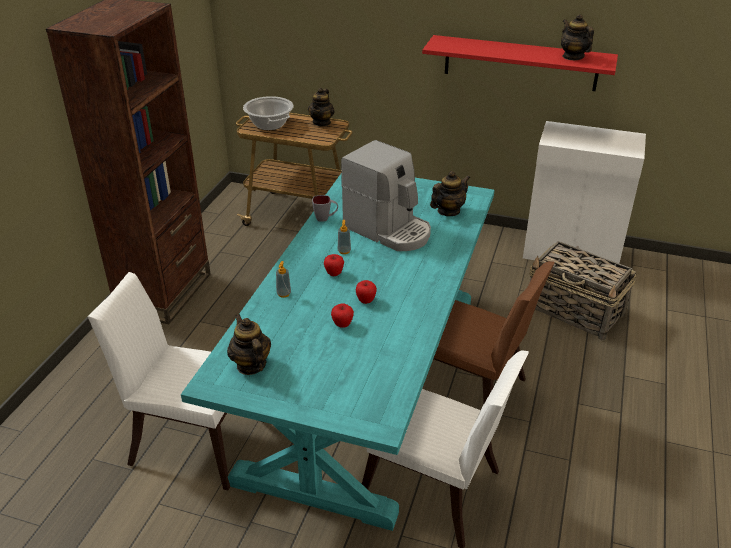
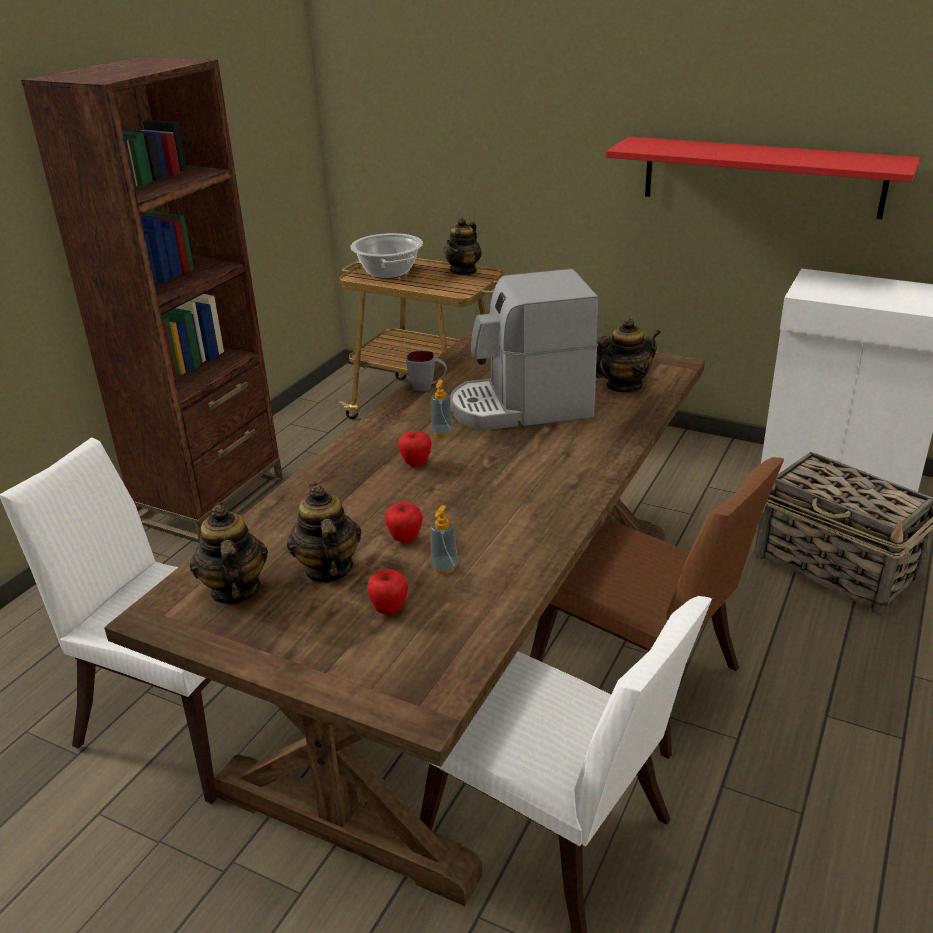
camera: 10 degrees right, 5 degrees down
turquoise dining table [181,174,495,531] -> brown dining table [104,329,705,906]
soap dispenser [276,261,291,298] -> soap dispenser moved to [431,505,458,574]
coffee machine [341,140,431,251] -> coffee machine turned 120 degrees clockwise [450,269,599,430]
apple [356,280,377,304] -> apple moved to [367,569,408,615]
teapot [561,14,594,60] -> teapot moved to [287,483,361,583]

